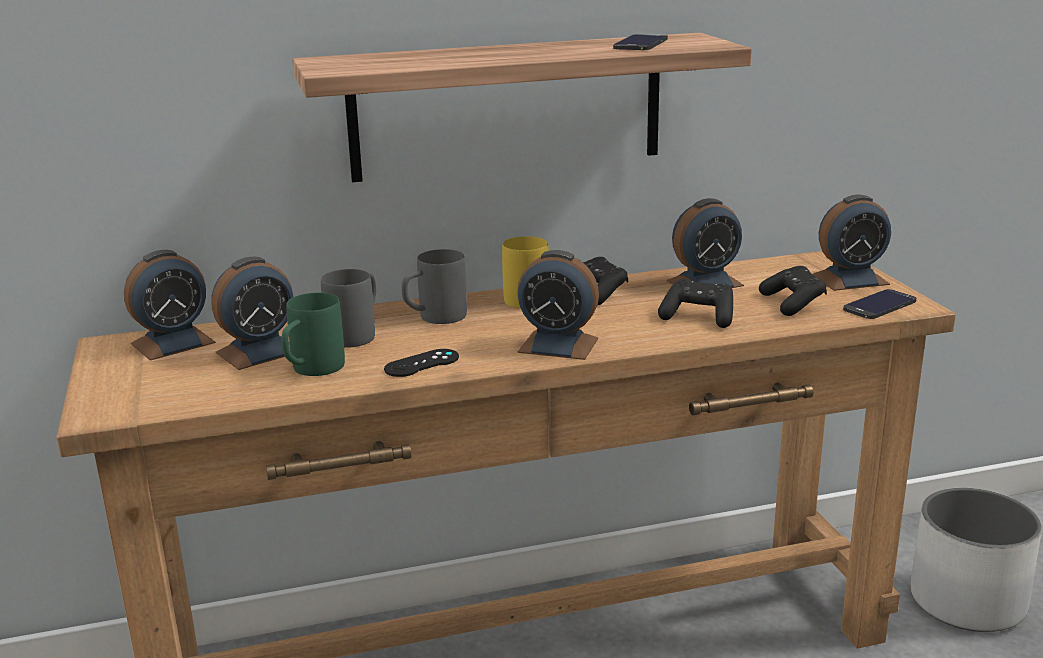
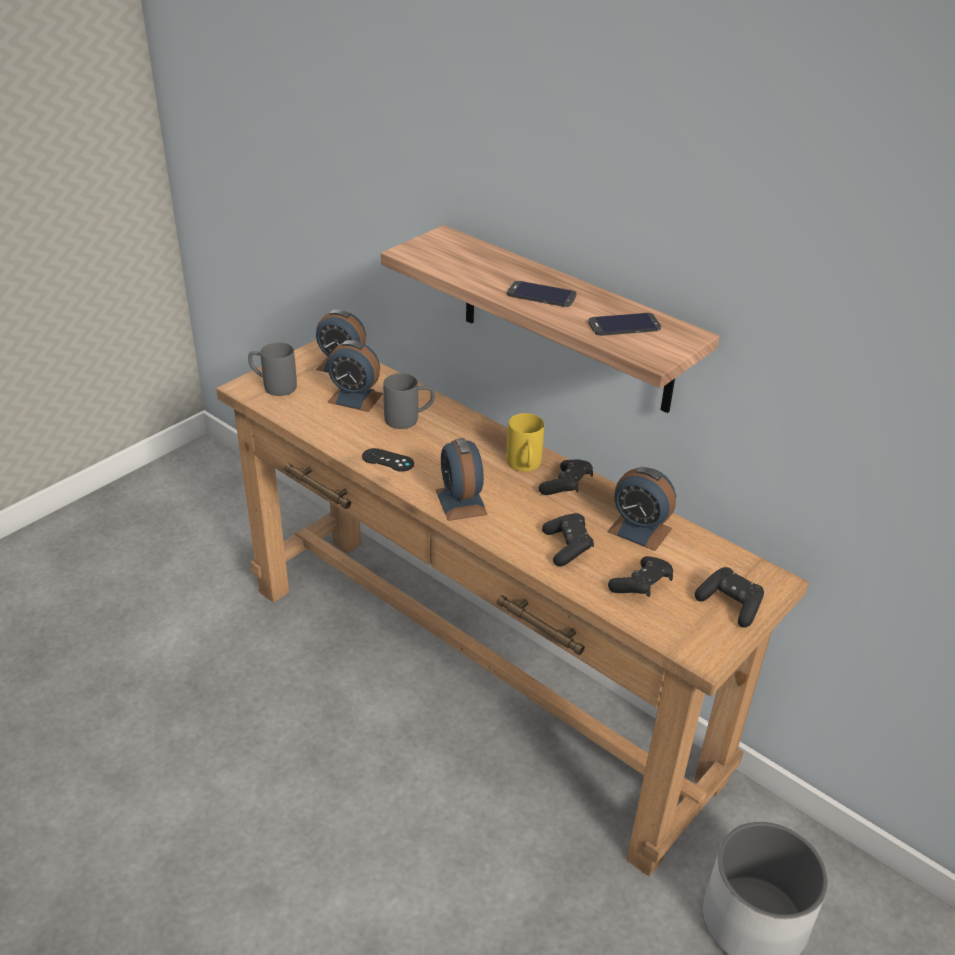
camera: 55 degrees right, 15 degrees up
green mug [281,293,345,376] -> none
grey mug [402,249,467,324] -> grey mug moved to [248,342,297,396]
alarm clock [813,195,891,291] -> black game controller [695,567,764,628]
phone [843,289,917,319] -> phone moved to [507,281,576,307]

